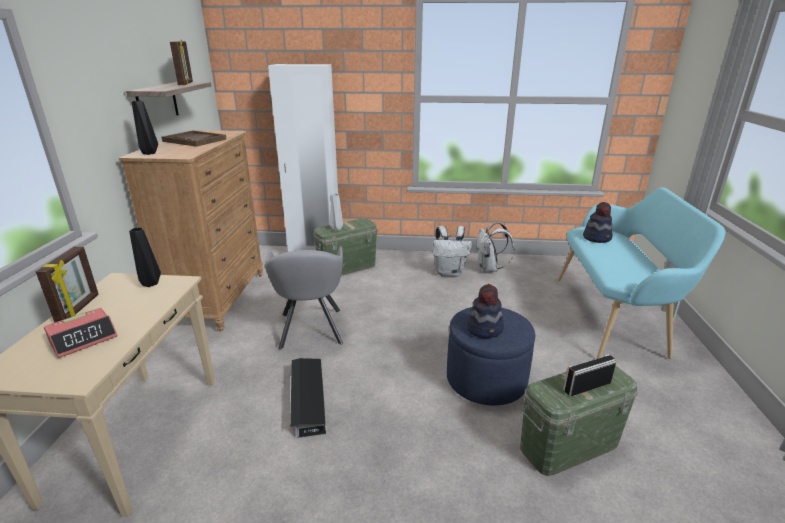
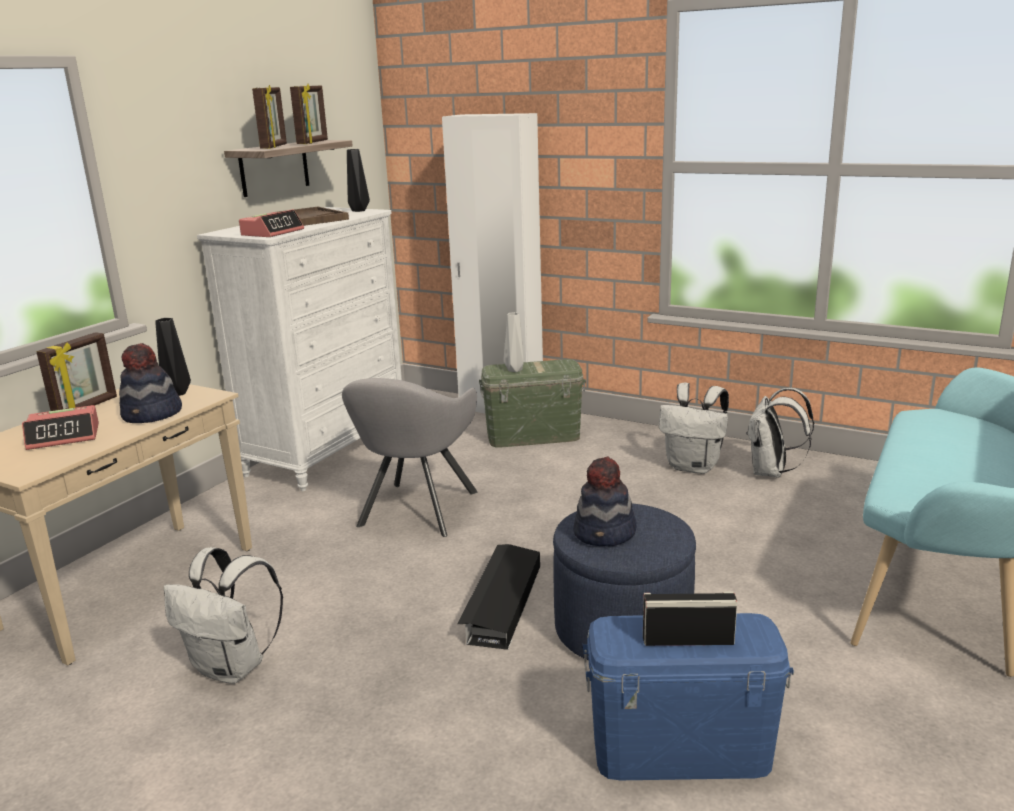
camera: 25 degrees right, 5 degrees down
brown dresser [119,130,263,332] -> white dresser [197,207,402,491]
black vase [131,100,158,155] -> black vase moved to [347,149,370,212]
black storage box [290,358,327,438] -> black storage box moved to [458,544,540,650]
green storage box [520,365,638,476] -> blue storage box [583,613,794,780]
hat [583,202,613,243] -> hat moved to [119,343,182,423]
none -> white backpack [164,547,283,684]
none -> alarm clock [239,209,304,237]
none -> picture frame [252,85,287,149]

